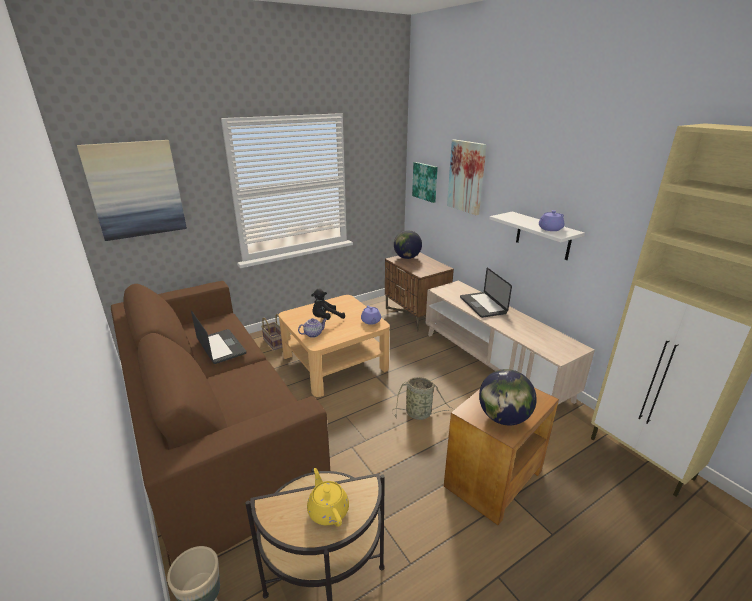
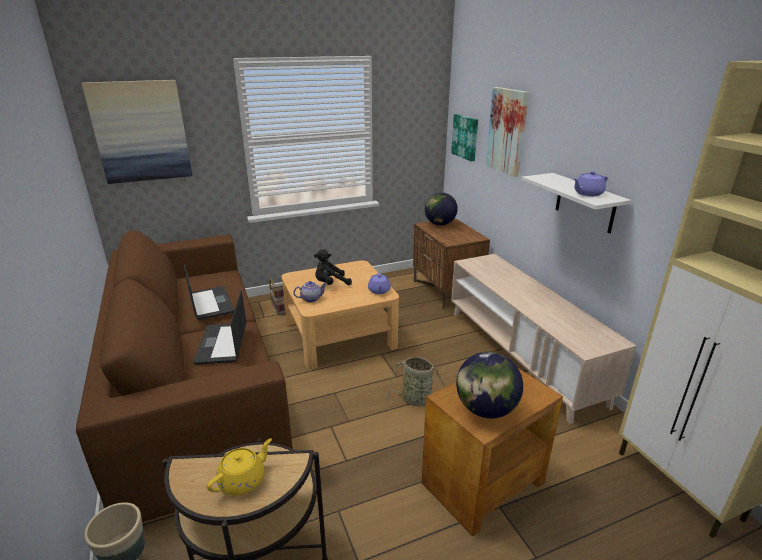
camera: 10 degrees right, 0 degrees up
yellow teapot [307,468,349,527] -> yellow teapot turned 60 degrees clockwise [207,439,272,496]
laptop [460,268,512,318] -> laptop moved to [193,290,246,365]

